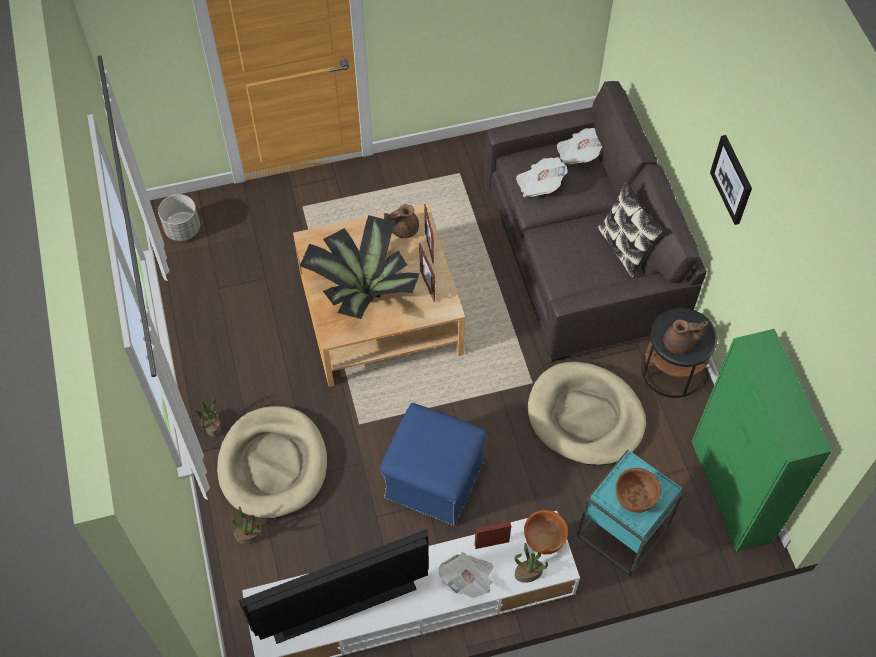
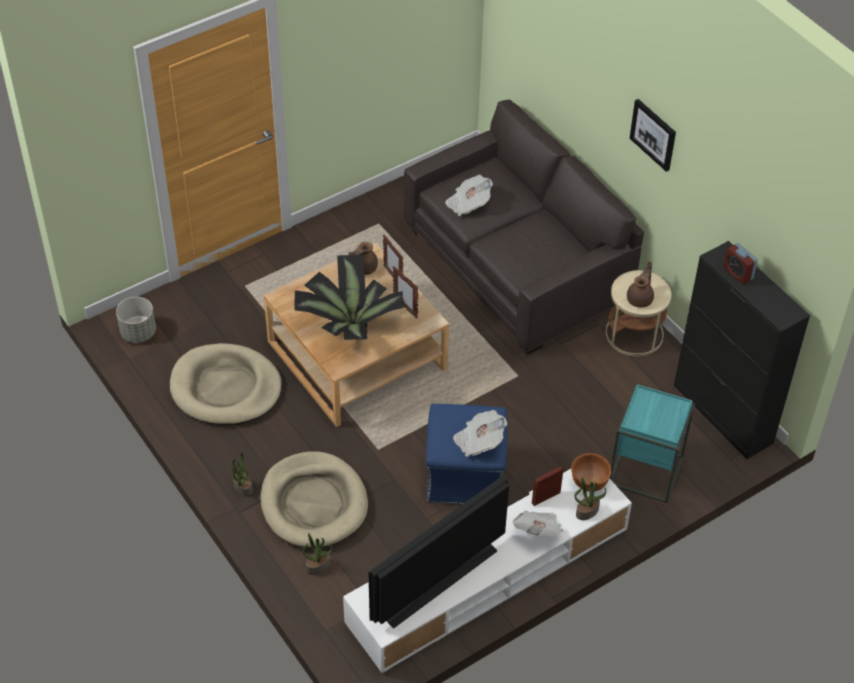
camera: 20 degrees left, 10 degrees down
beige dog bed [528,362,646,465] -> beige dog bed moved to [170,343,282,426]
newspaper [557,128,602,164] -> newspaper moved to [453,410,507,457]
pillow [598,181,664,278] -> none
brown bowl [616,468,661,513] -> none
black side table [641,308,717,398] -> beige side table [606,270,671,357]
brown teapot [664,319,708,354] -> brown teapot turned 45 degrees counterclockwise [627,261,654,308]
green cabinet [691,329,832,552] -> black cabinet [674,241,810,459]
none -> alarm clock [723,243,758,284]

